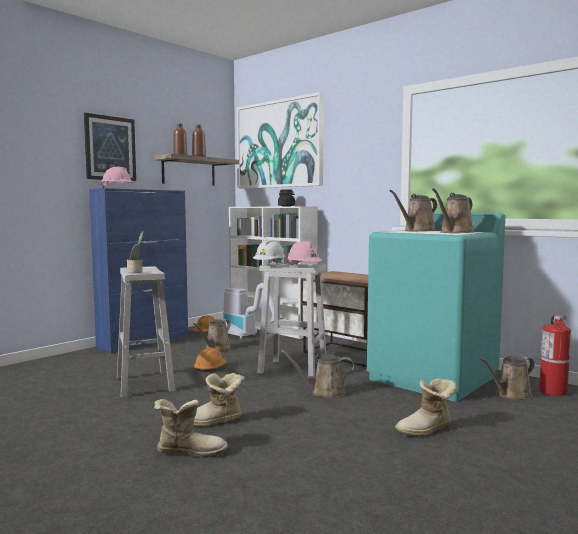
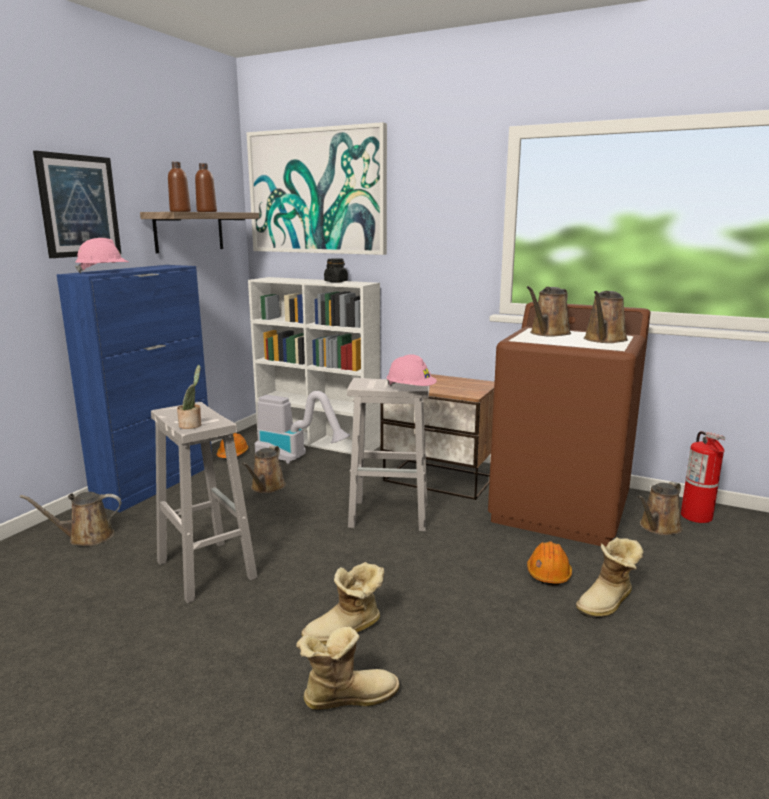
camera: 15 degrees left, 10 degrees up
orange hard hat [194,347,227,372] -> orange hard hat moved to [527,541,572,586]
white hard hat [253,240,285,263] -> none
brown watering can [281,350,354,398] -> brown watering can moved to [20,492,121,546]
turquoise washing machine [367,213,505,402] -> brown washing machine [488,302,651,547]

